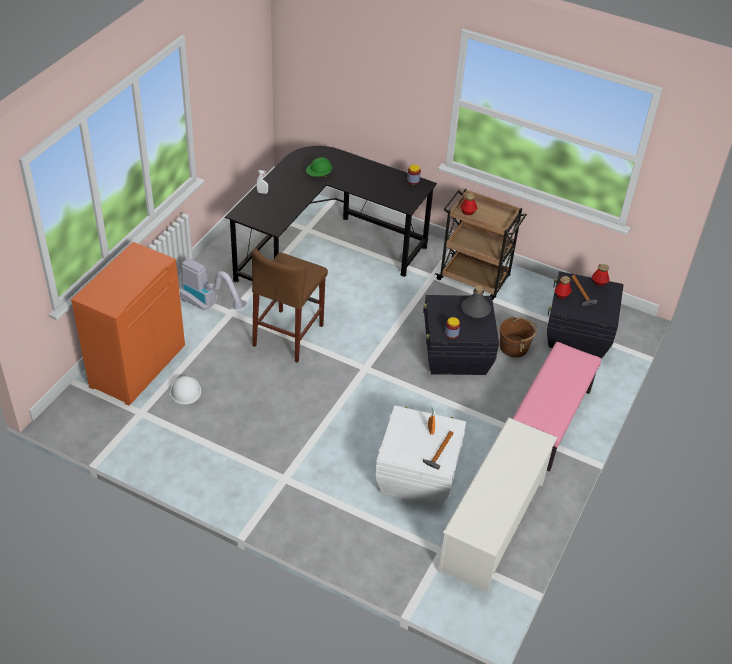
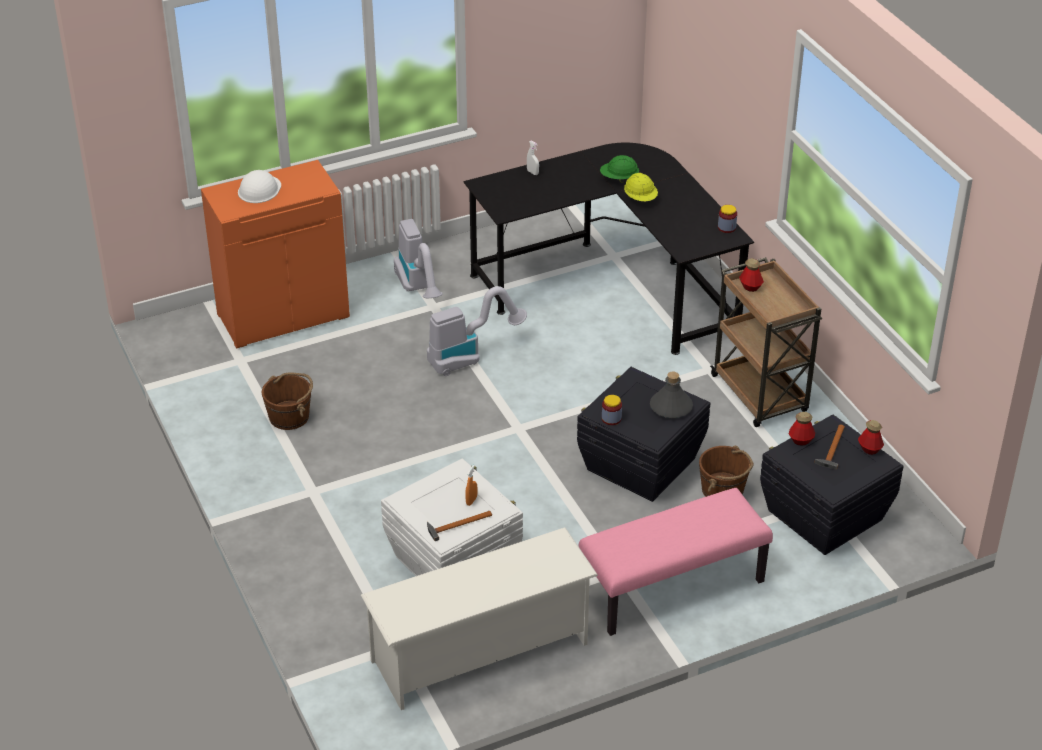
camera: 40 degrees right, 5 degrees down
white hard hat [170,376,201,405] -> white hard hat moved to [238,170,281,203]
brown stool [252,249,328,363] -> vacuum cleaner [427,286,527,376]
none -> brown bucket [262,372,313,430]
none -> yellow hard hat [624,173,658,201]

